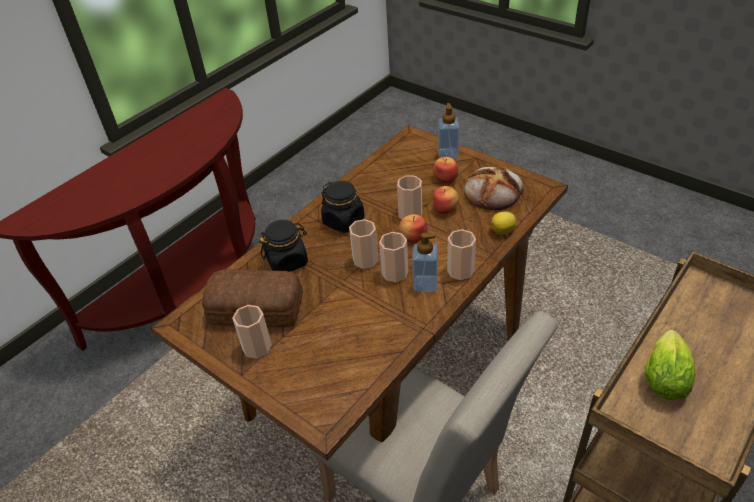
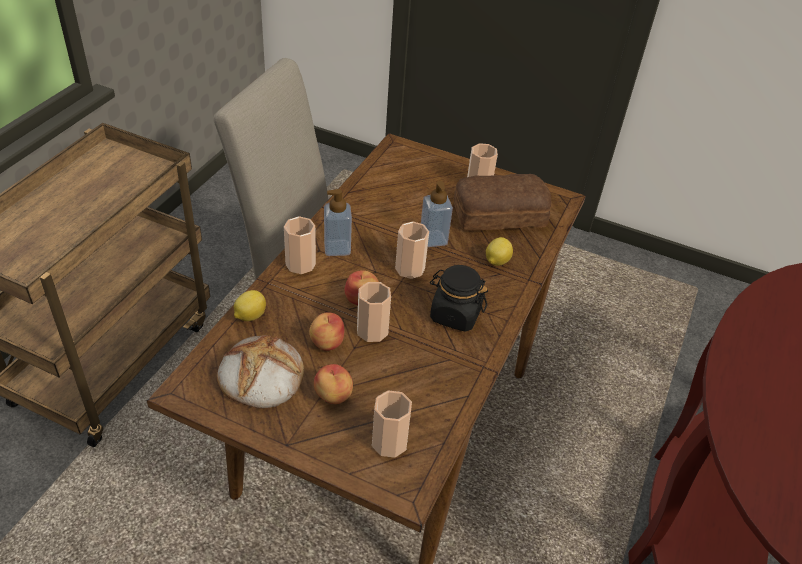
camera: 160 degrees right, 0 degrees up
black jar [259,220,308,271] -> lemon [486,237,513,266]
cup [379,232,408,282] -> cup moved to [372,390,412,458]
soap dispenser [438,103,459,159] -> soap dispenser moved to [421,181,453,247]
lettuce [645,330,695,400] -> none

